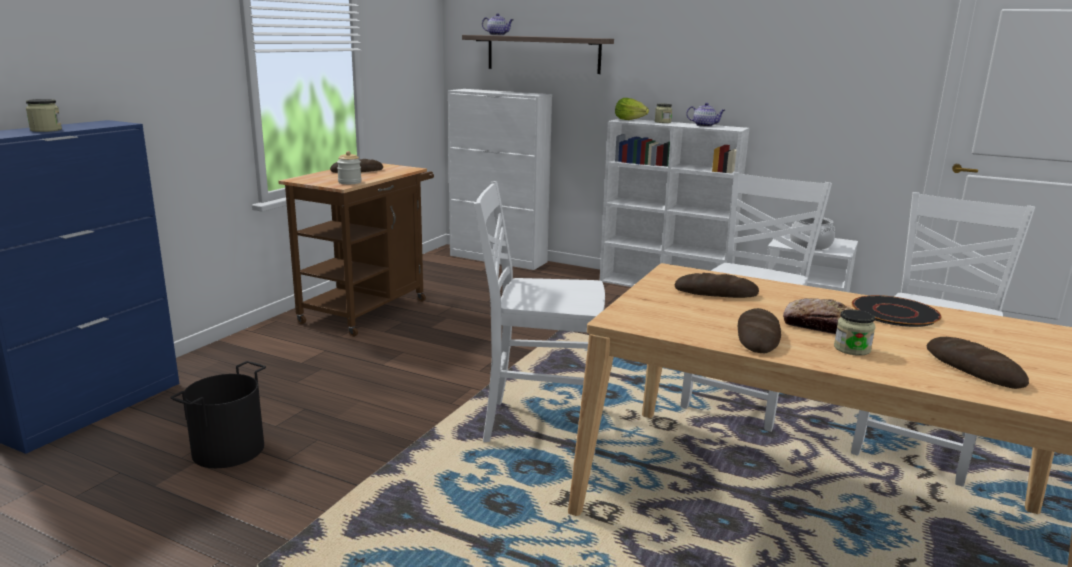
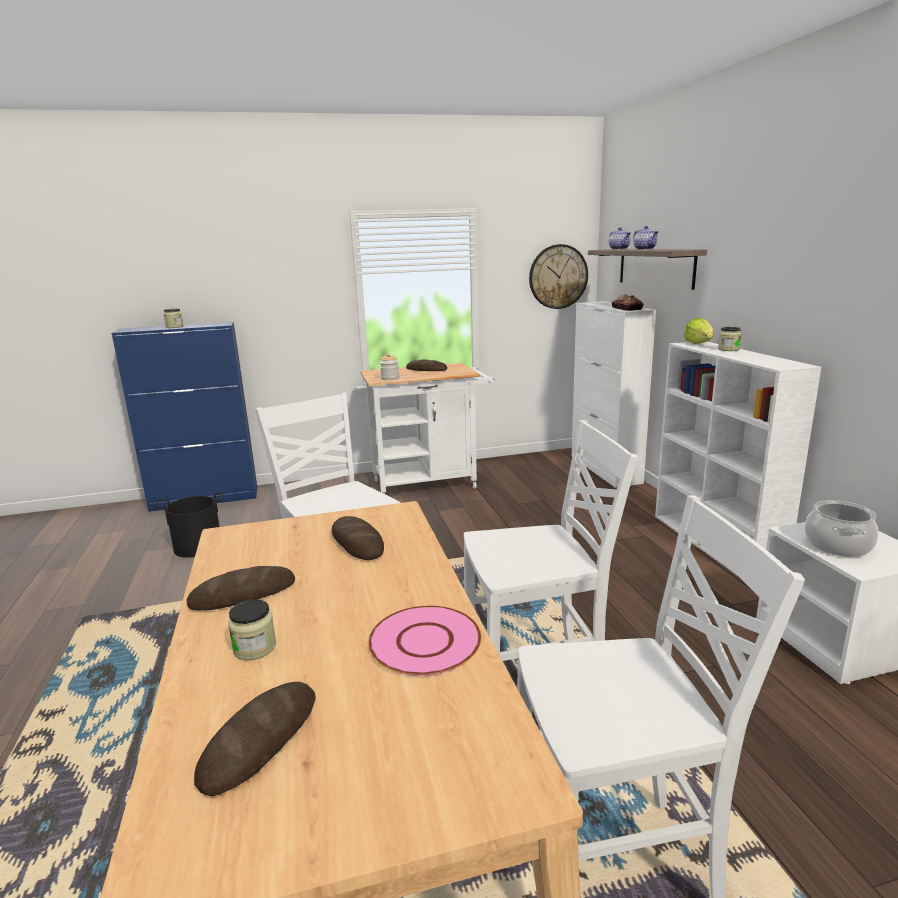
camera: 50 degrees right, 0 degrees up
brown cart [278,163,434,337] -> white cart [360,363,495,495]
teapot [686,103,725,127] -> teapot moved to [633,226,659,250]
bread [783,298,852,335] -> bread moved to [611,294,644,311]
black plate [852,295,941,327] -> pink plate [368,606,481,676]
none -> wall clock [529,244,588,309]

